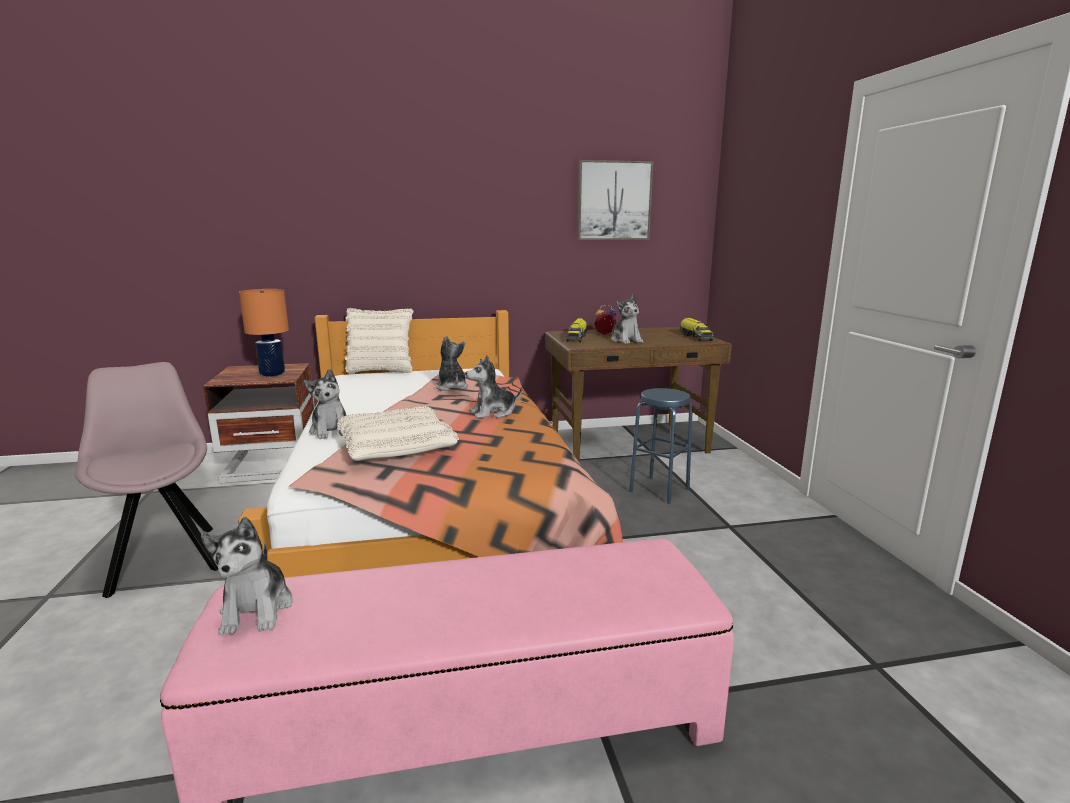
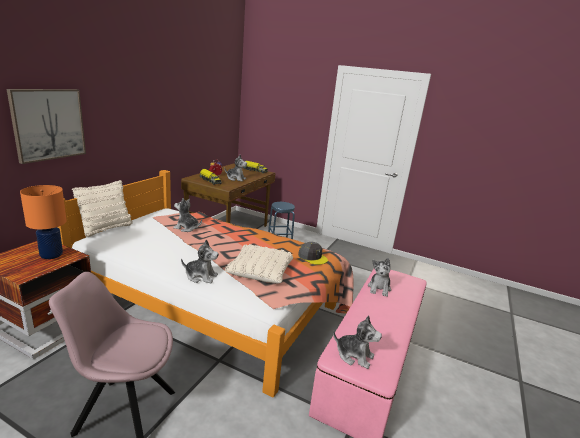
camera: 55 degrees left, 5 degrees up
plush toy [466,355,522,419] -> plush toy moved to [368,258,391,297]
picture [577,160,654,240] -> picture moved to [7,89,86,164]
none -> grey cap [298,242,328,265]

